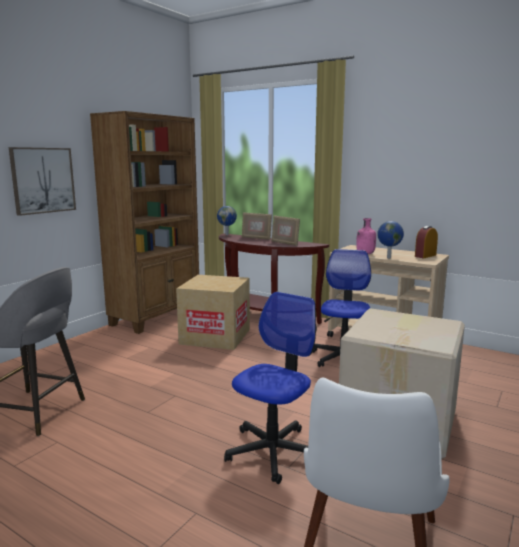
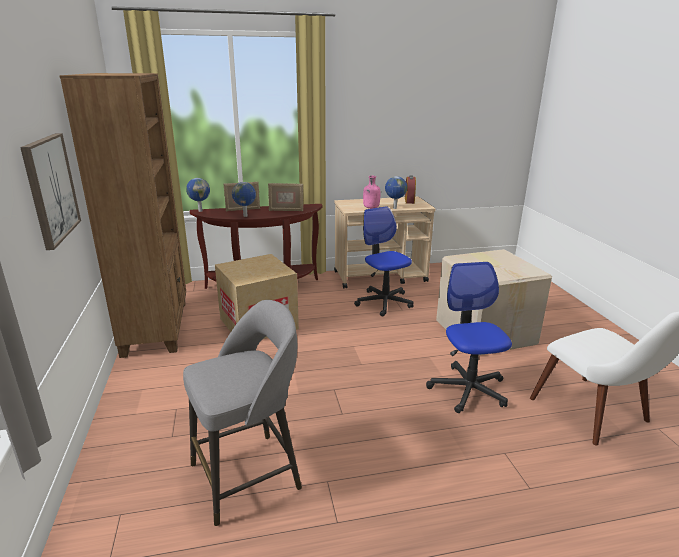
camera: 45 degrees left, 10 degrees up
none -> globe [232,182,256,217]

